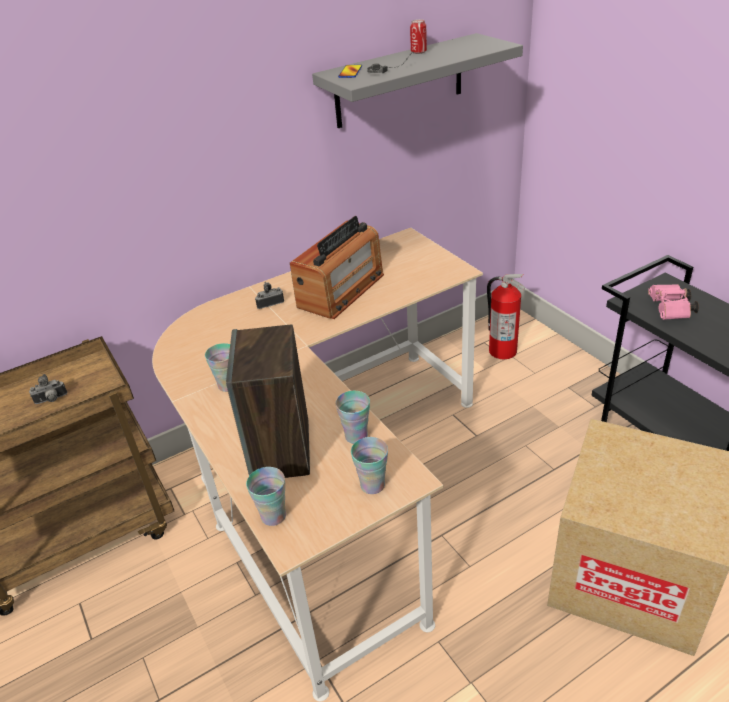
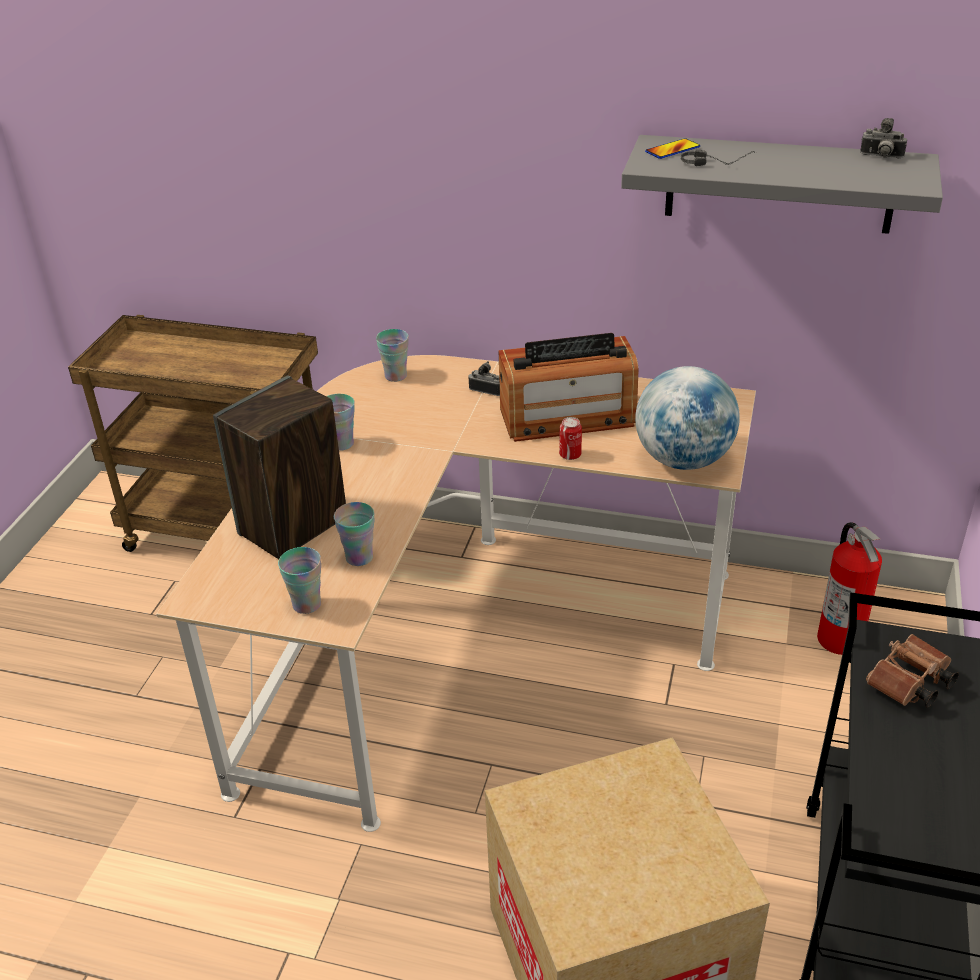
camera: 45 degrees right, 0 degrees up
camera [29,374,67,404] -> camera moved to [860,118,907,158]
cup [246,467,286,526] -> cup moved to [376,329,409,382]
can [410,19,427,54] -> can moved to [559,417,582,460]
pink binoculars [648,284,699,320] -> brown binoculars [866,634,959,708]
none -> globe [635,366,740,470]

